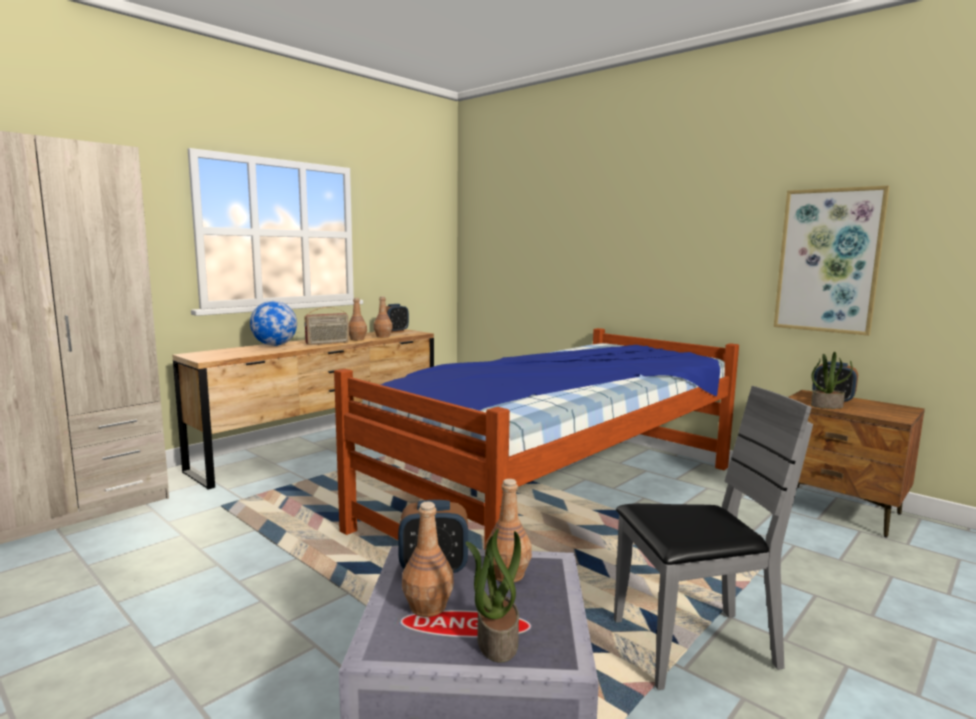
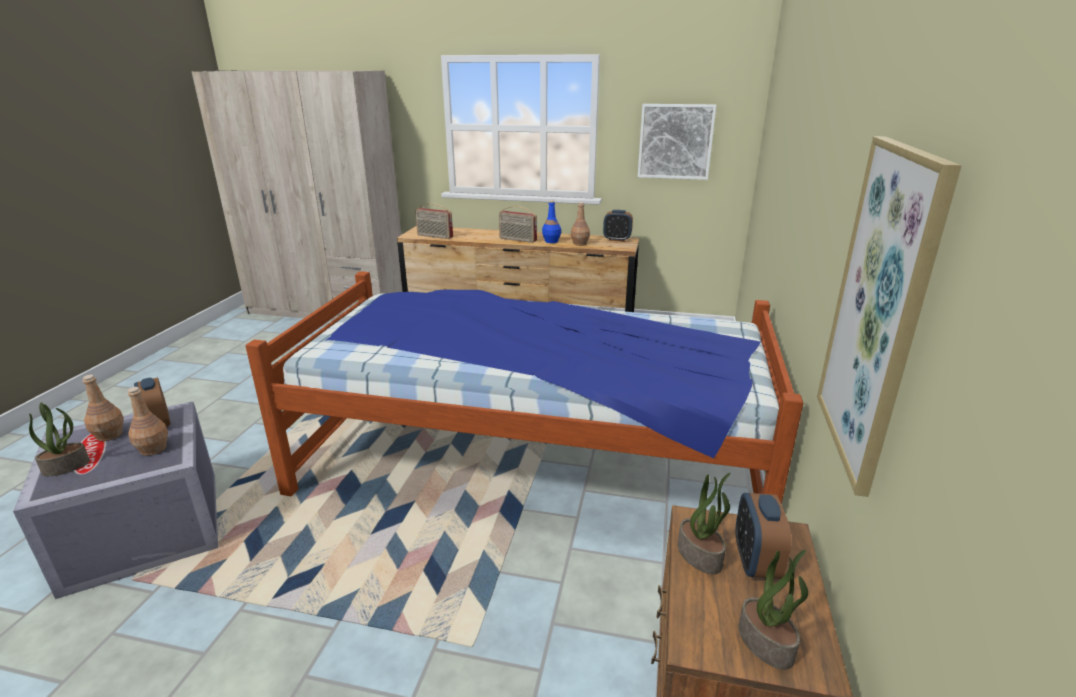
camera: 60 degrees right, 15 degrees up
globe [250,301,297,346] -> none
brown bottle [349,298,367,340] -> blue bottle [542,200,561,243]
grey chair [614,386,813,690] -> none
none -> radio [415,203,453,239]
none -> picture [638,104,716,180]
none -> potted plant [738,550,808,670]

